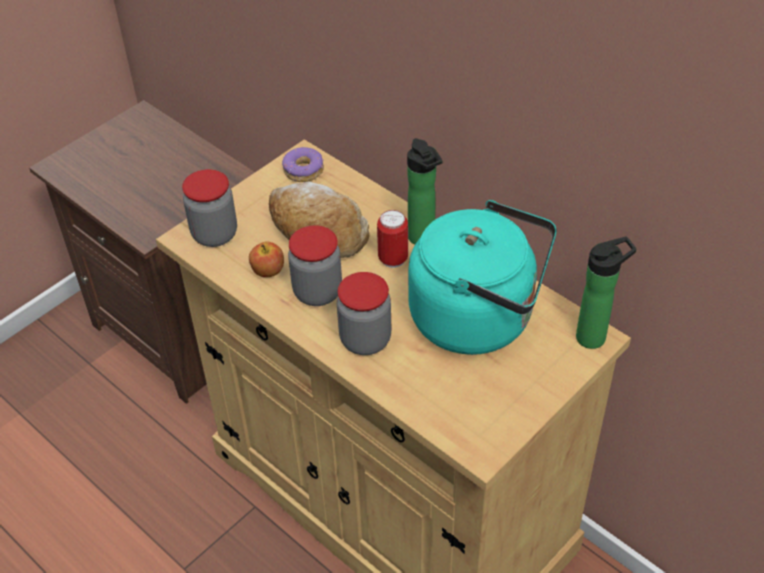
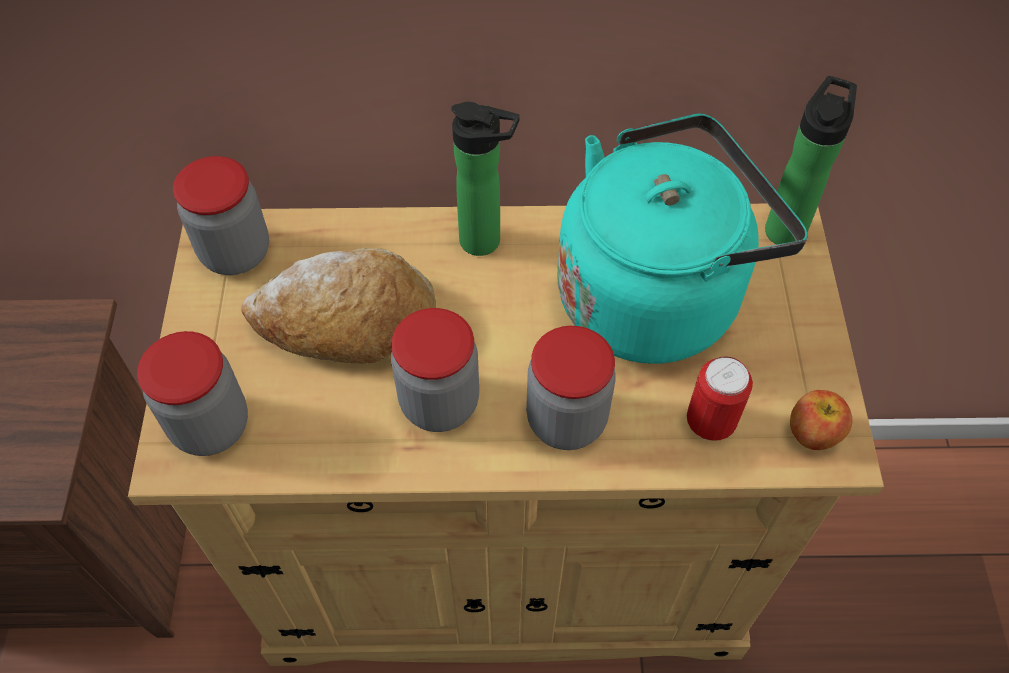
camera: 45 degrees left, 10 degrees up
apple [249,241,284,277] -> apple moved to [790,390,853,450]
donut [282,147,324,182] -> jar [173,156,269,275]
can [377,210,408,268] -> can moved to [687,357,753,441]

